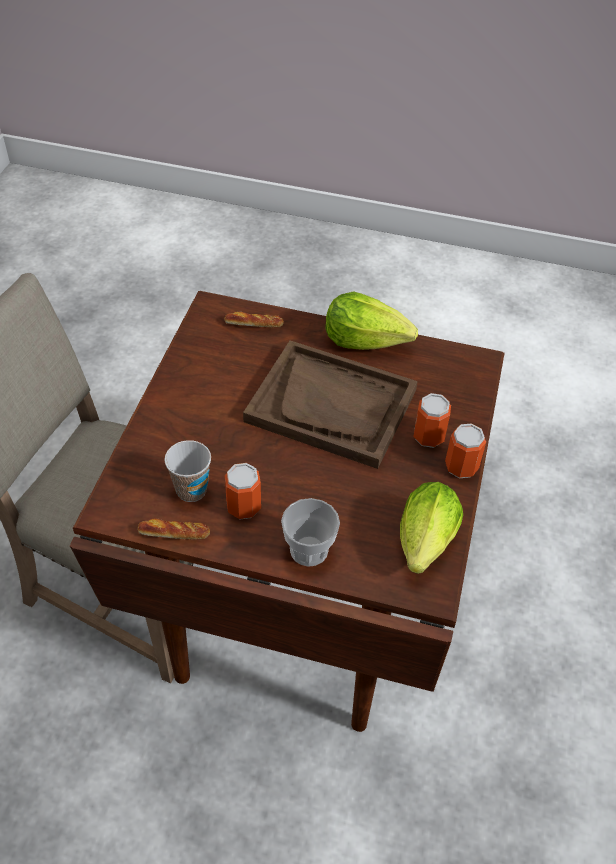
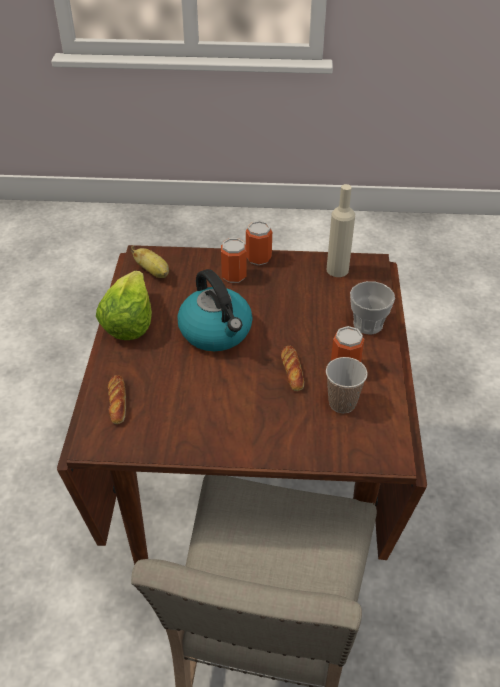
camera: 100 degrees left, 5 degrees down
bread [138,518,210,539] -> bread moved to [281,346,304,391]
brown tray [243,341,418,469] -> kettle [177,269,253,351]
lettuce [400,482,463,574] -> beige bottle [327,184,355,277]
none -> banana [131,246,169,278]

